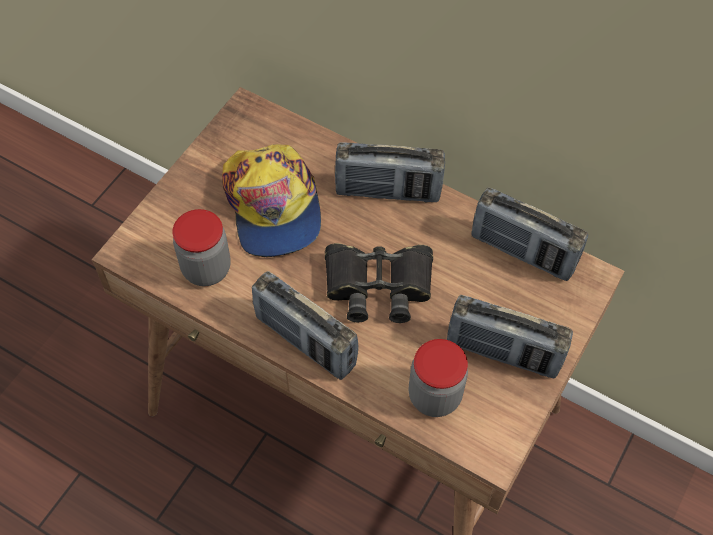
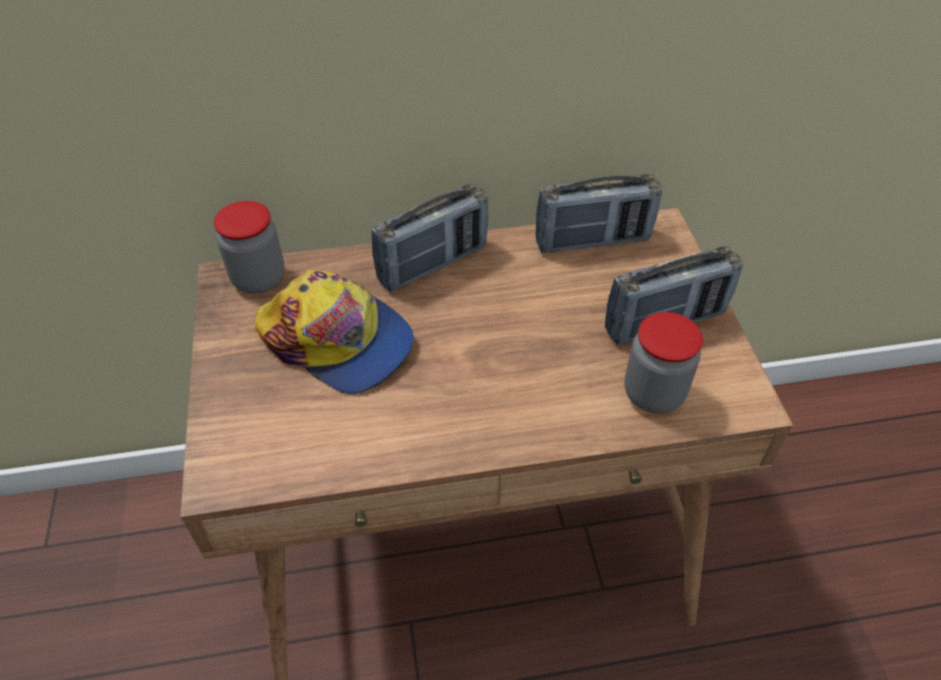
camera: 40 degrees left, 10 degrees down
jar [173,209,230,286] -> jar moved to [214,201,285,293]
radio [252,271,359,380] -> none
black binoculars [325,243,433,323] -> none

